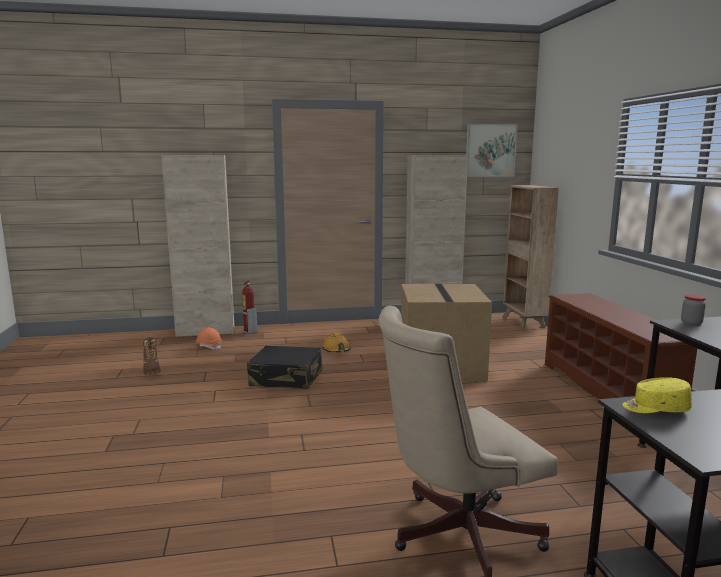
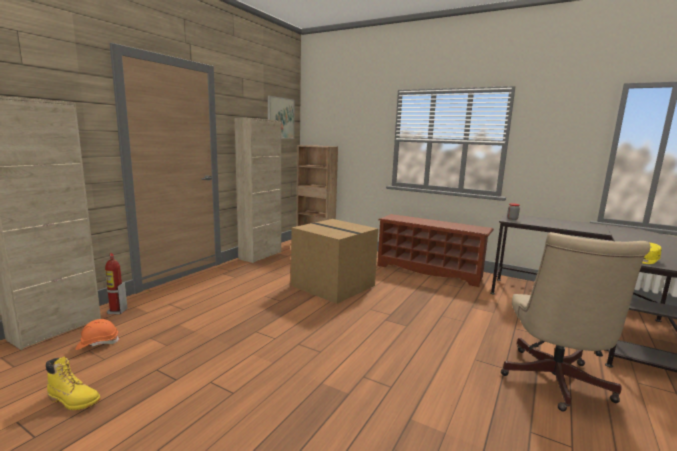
camera: 50 degrees left, 0 degrees up
brown boot [143,337,161,375] -> yellow boot [46,357,101,410]
black suitcase [247,346,322,389] -> none
orange hard hat [322,333,351,352] -> none

